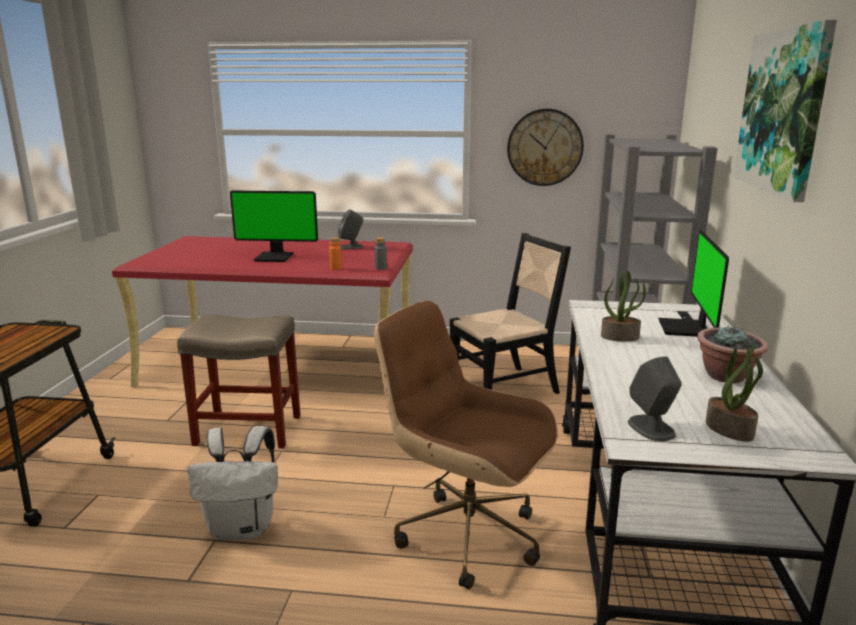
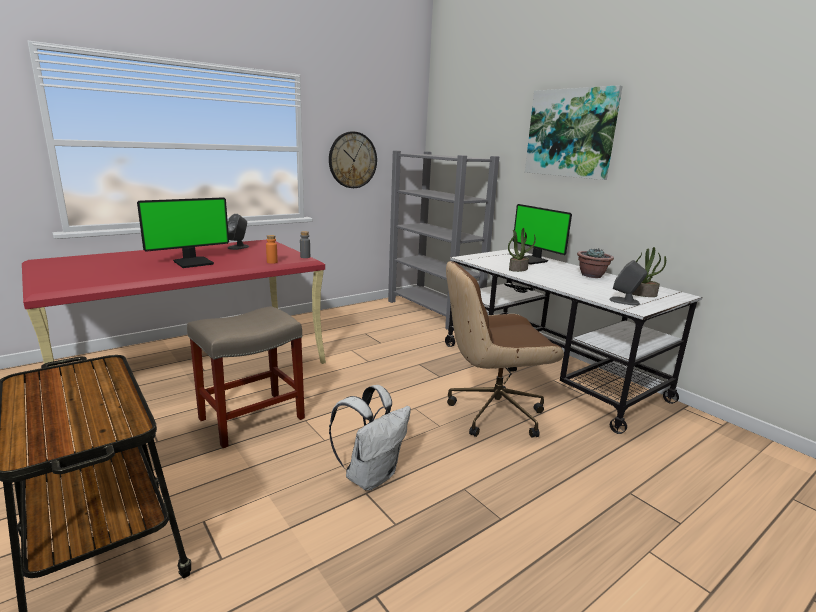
camera: 45 degrees left, 0 degrees up
chair [450,233,571,394] -> none

